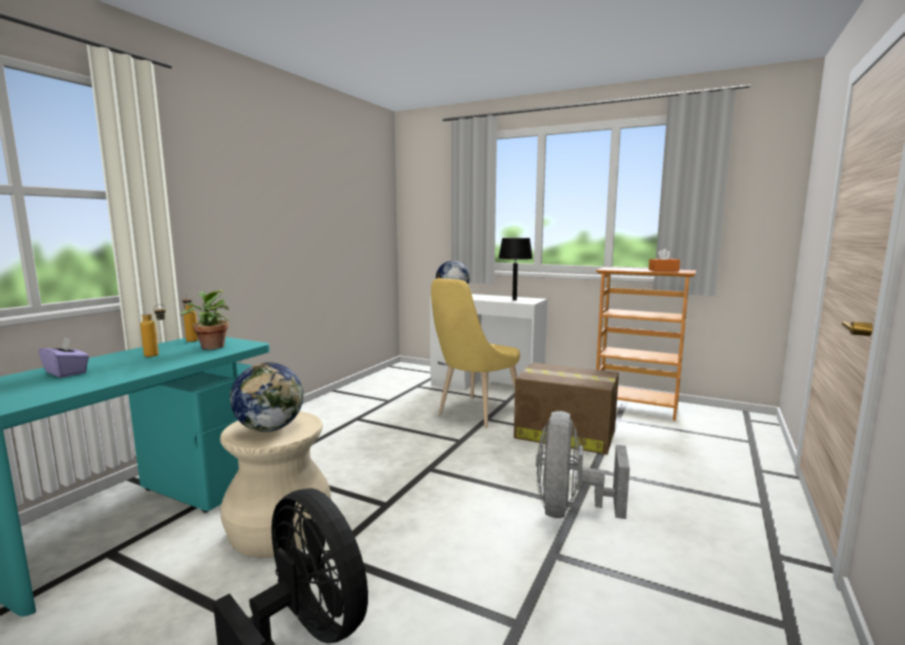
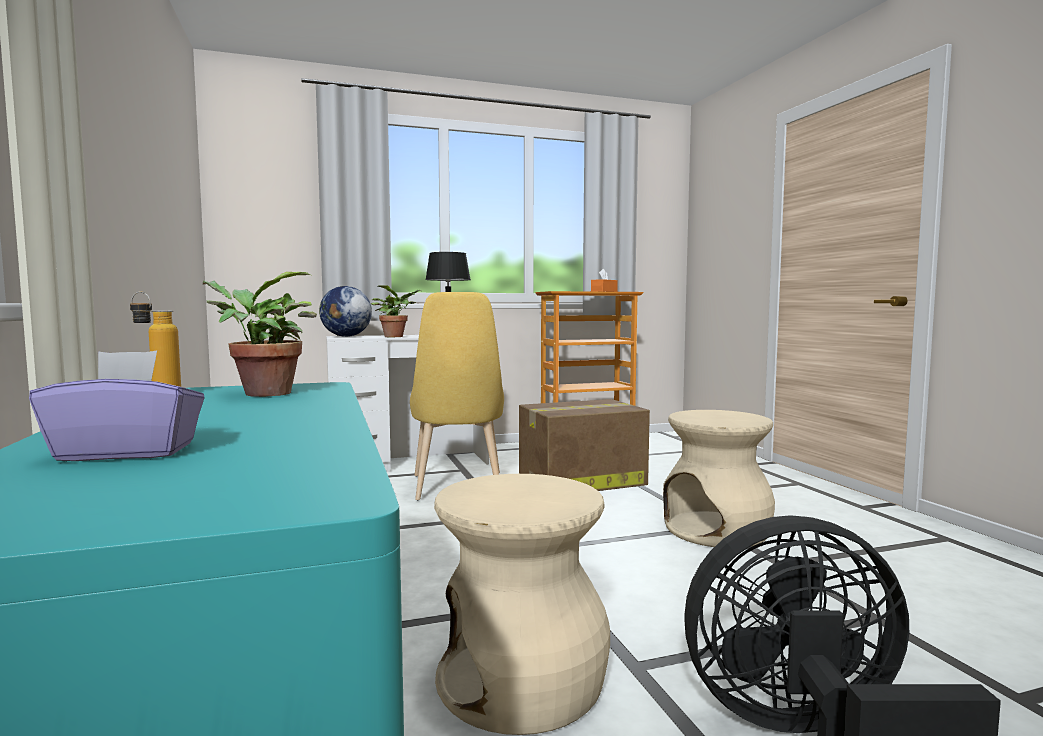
camera: 45 degrees left, 5 degrees down
bottle [140,304,166,357] -> none
globe [230,362,303,432] -> none
grey fan [536,411,630,519] -> beige stool [663,410,775,547]
none -> potted plant [371,285,421,337]

